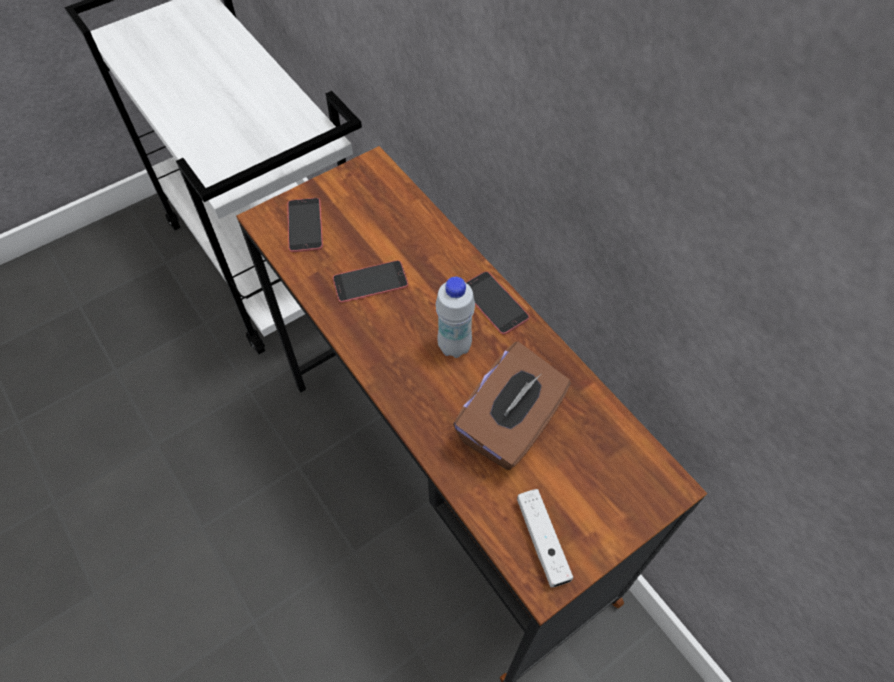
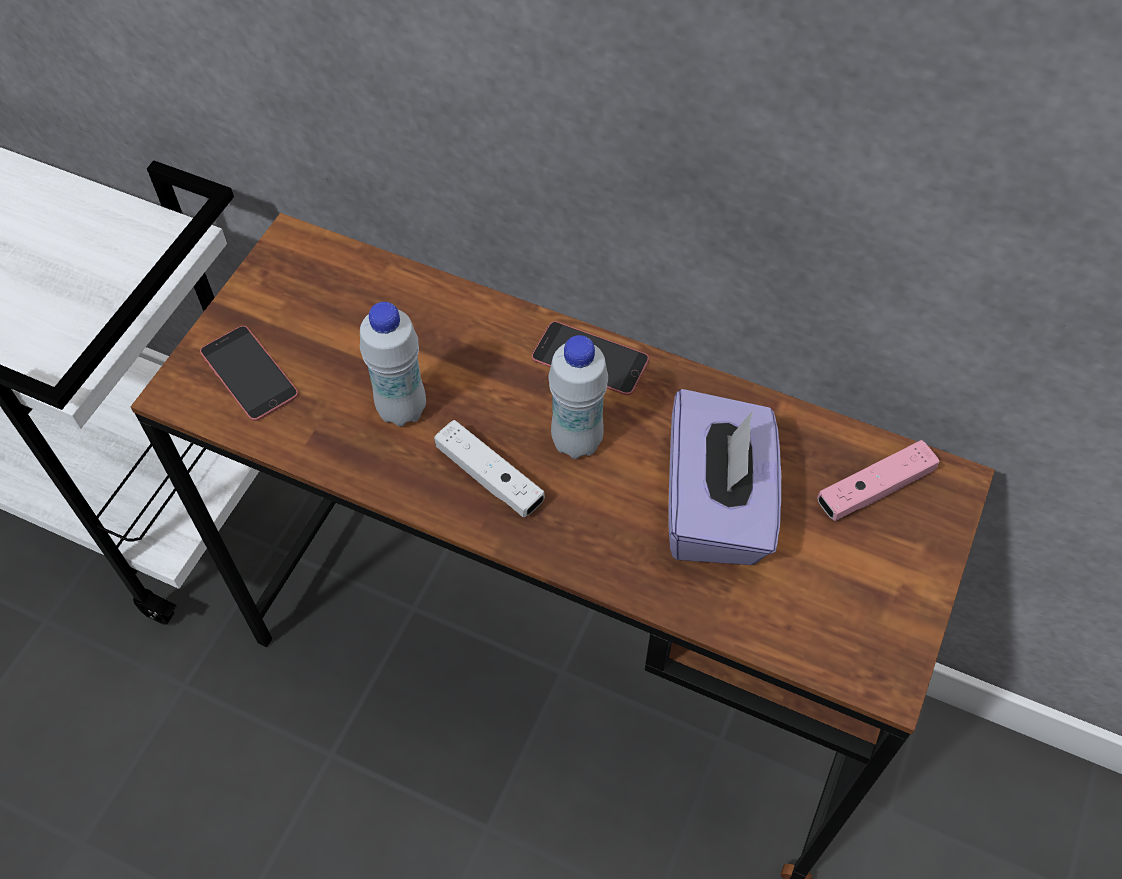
camera: 30 degrees left, 0 degrees up
phone [333,260,408,303] -> white bottle [360,302,426,427]
brown tissue box [453,342,571,470] -> purple tissue box [668,389,781,565]
white game controller [517,489,573,587] -> white game controller moved to [434,420,545,518]
none -> pink game controller [817,440,939,521]

